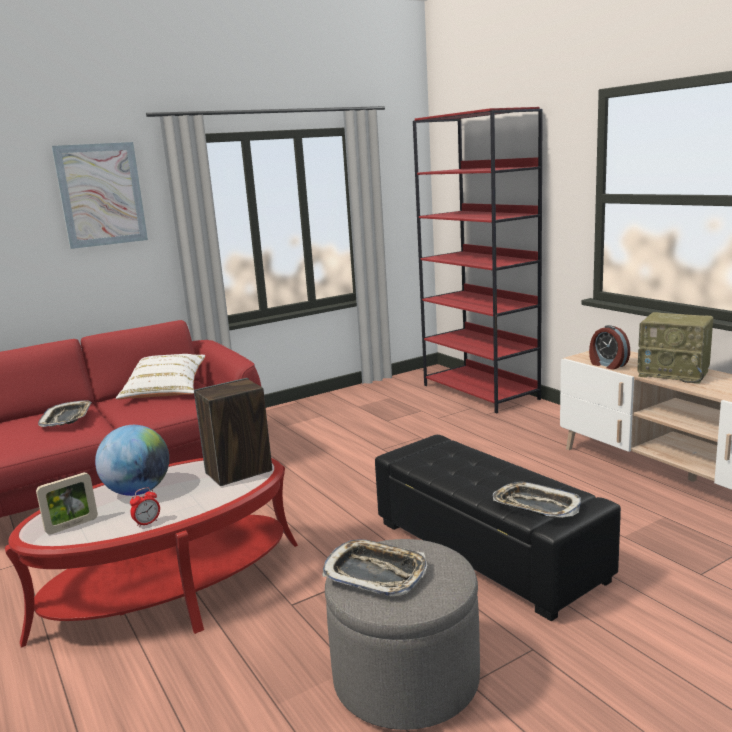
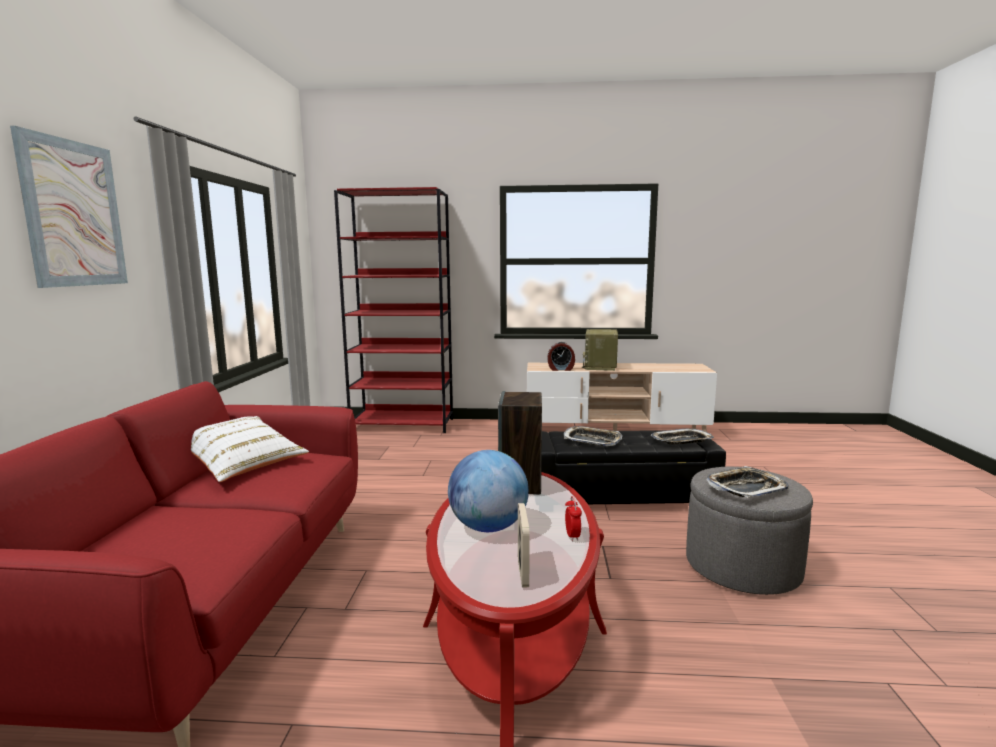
camera: 55 degrees left, 5 degrees down
tray [38,400,92,427] -> tray moved to [564,426,622,446]
radio [637,312,714,384] -> radio turned 120 degrees clockwise [582,329,618,371]

